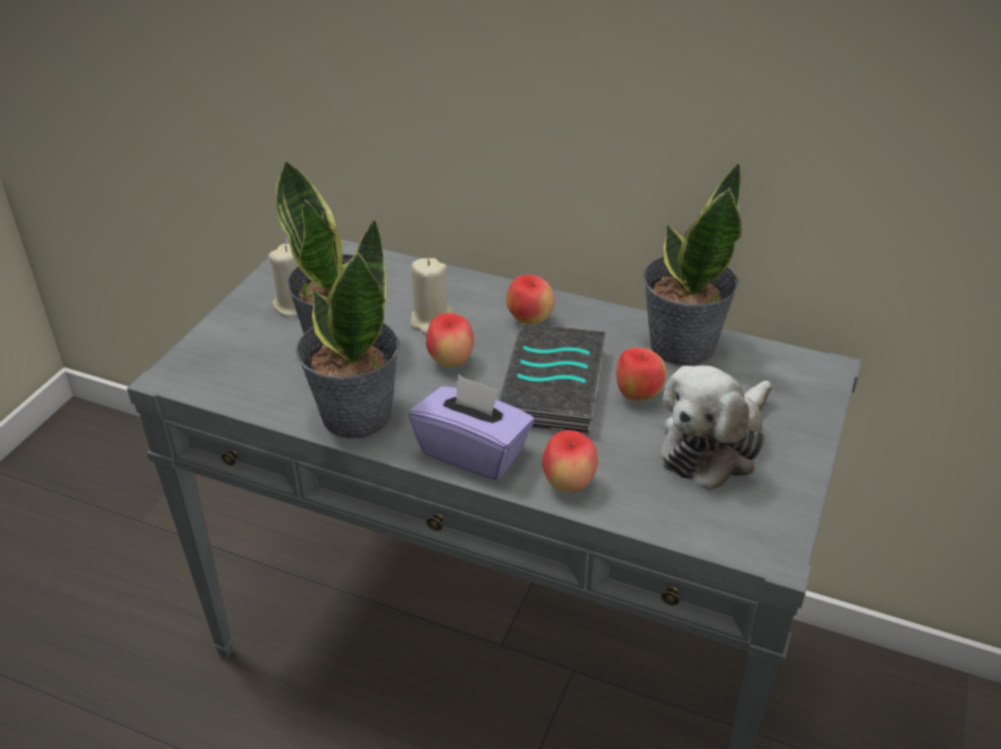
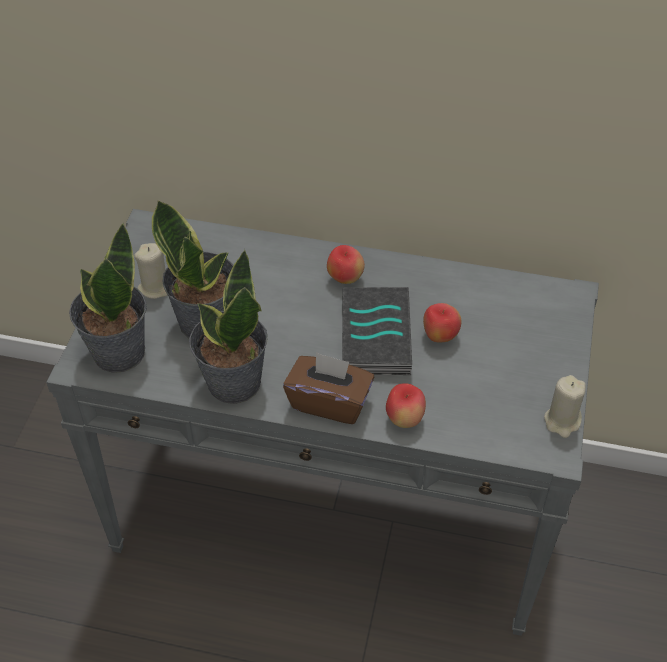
camera: 10 degrees left, 10 degrees up
purple tissue box [409,374,534,481] -> brown tissue box [283,352,374,424]
beige candle [410,258,453,334] -> beige candle moved to [544,375,586,438]
apple [426,313,474,368] -> none
potted plant [642,161,742,366] -> potted plant moved to [69,223,147,373]
plush toy [661,365,772,491] -> none

